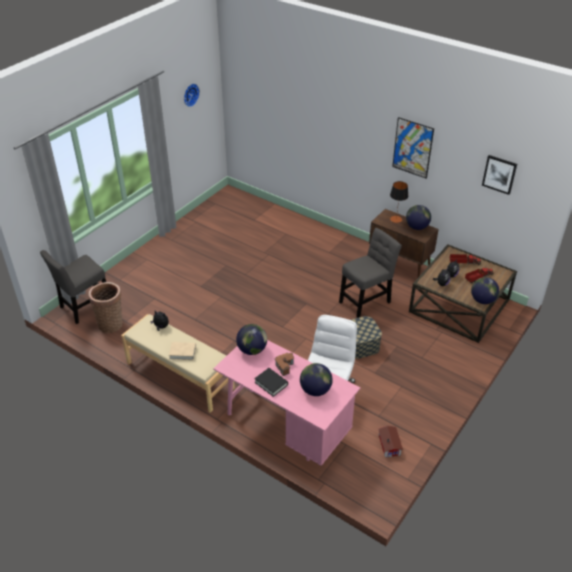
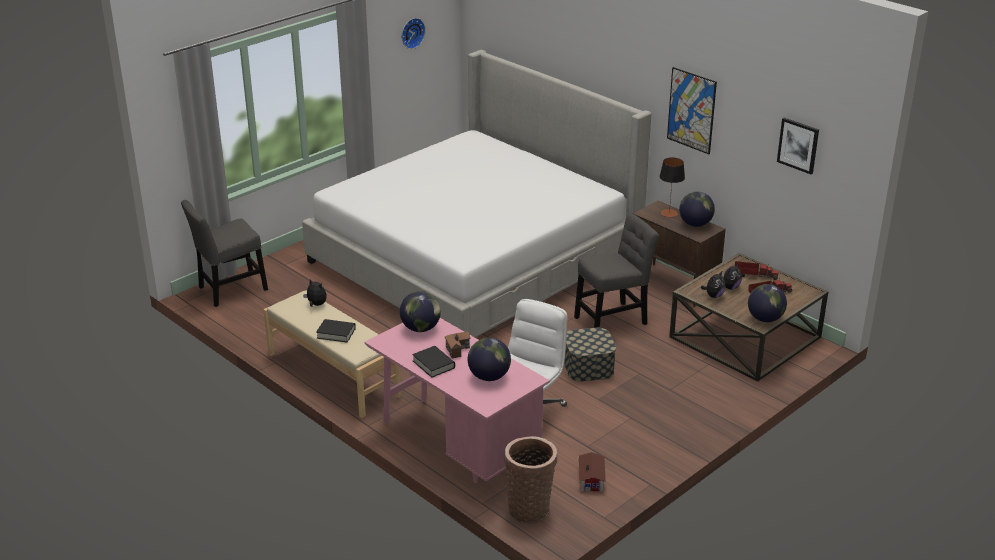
camera: 10 degrees right, 10 degrees down
basket [89,282,123,333] -> basket moved to [504,436,557,524]
beige book [169,342,196,360] -> black book [316,319,356,343]
none -> bed [302,50,651,337]

